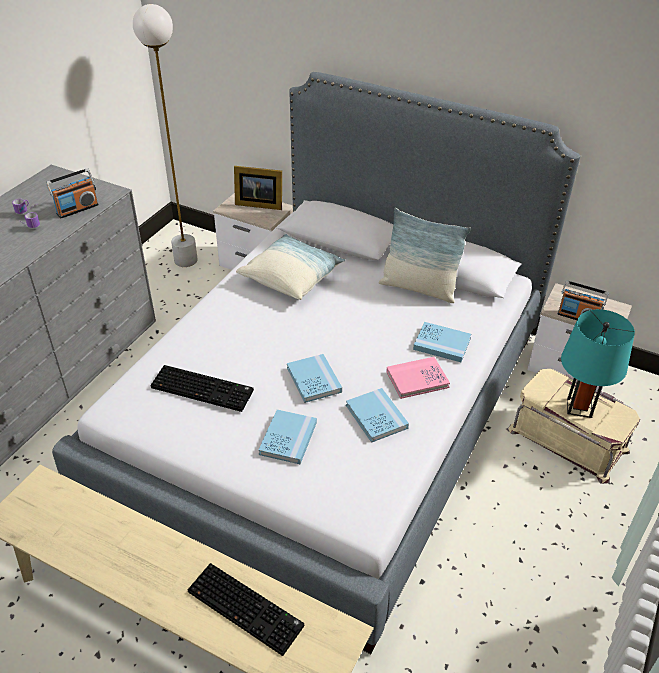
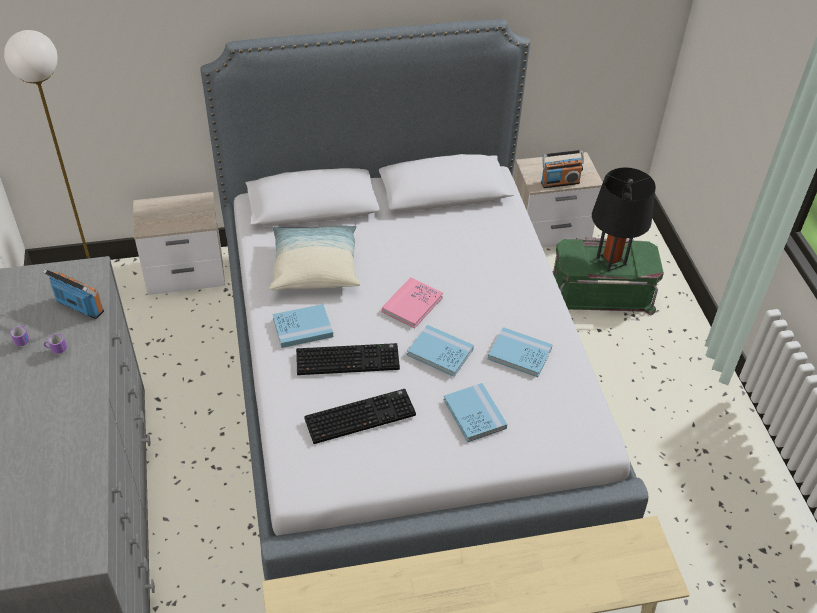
camera: 40 degrees left, 5 degrees up
radio [46,168,99,218] -> radio turned 75 degrees counterclockwise [43,269,104,319]
keyboard [188,563,304,656] -> keyboard moved to [296,343,400,375]
picture frame [234,166,282,210] -> none
pillow [378,208,471,303] -> none
pink book [386,357,450,399] -> pink book moved to [382,277,443,329]
blue book [413,322,471,362] -> blue book moved to [273,304,333,348]
beige storage box [509,369,640,484] -> green storage box [553,237,664,315]
turquoise table lamp [561,309,635,418] -> black table lamp [592,167,656,271]

